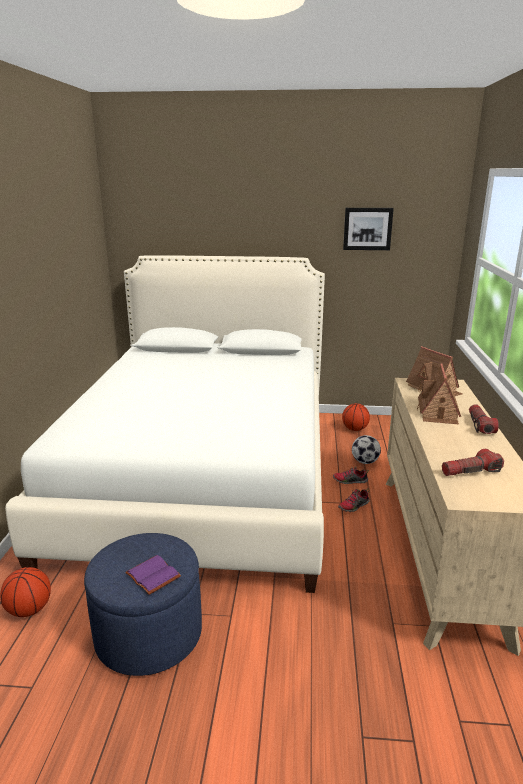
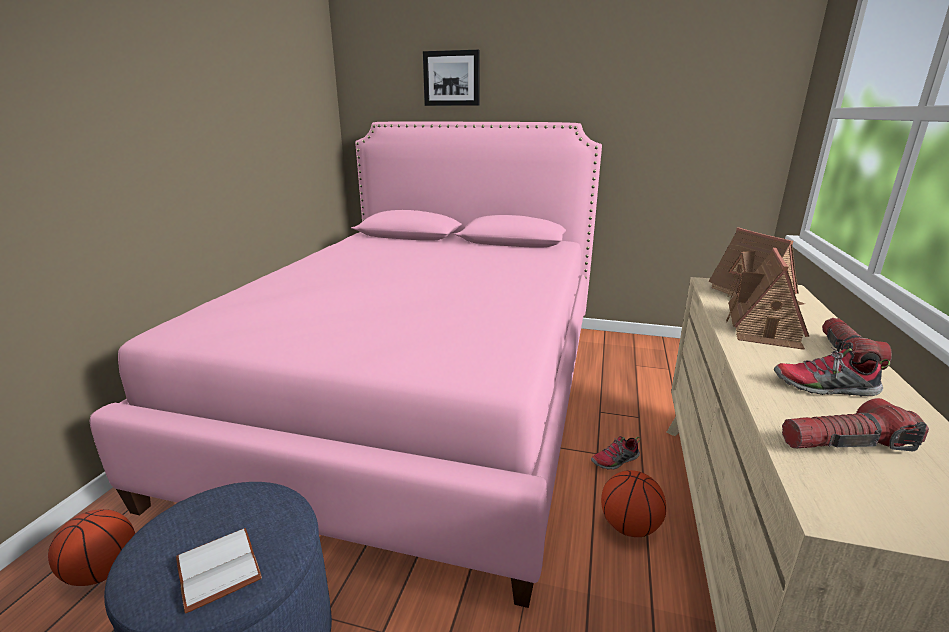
camera: 10 degrees right, 0 degrees up
white bed [5,255,325,593] -> pink bed [90,121,602,608]
purple book [125,555,181,595] -> white book [176,528,262,613]
shoe [333,466,369,484] -> shoe moved to [774,347,890,397]
basketball [342,403,370,431] -> basketball moved to [601,470,666,537]
picture [343,208,394,250] -> picture moved to [423,50,480,106]
football [352,435,381,464] -> none

